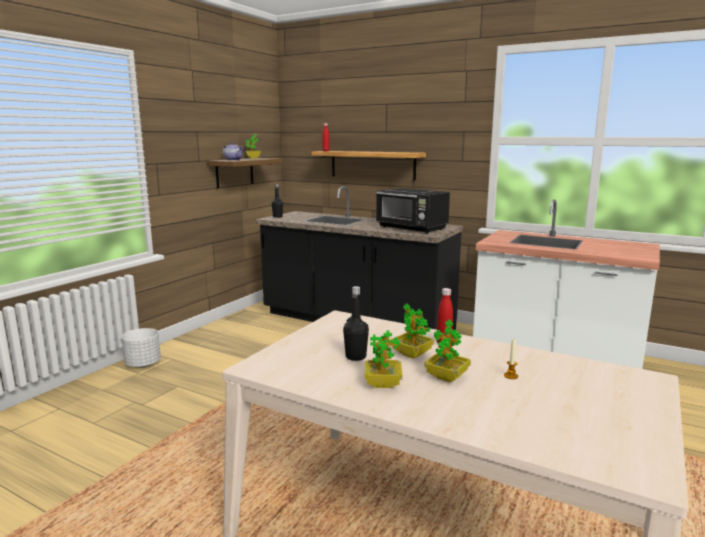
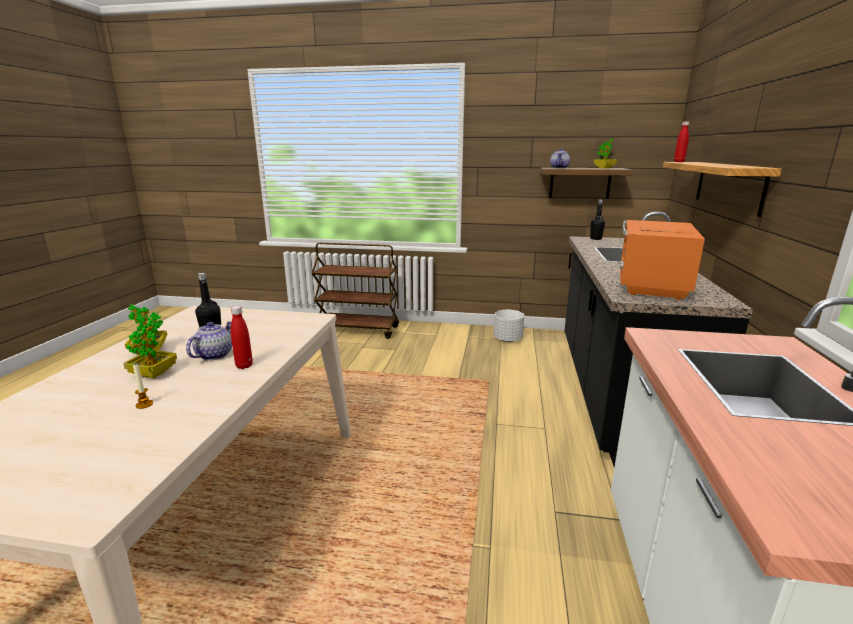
camera: 70 degrees right, 5 degrees up
white planter [122,328,161,368] -> white planter moved to [494,310,524,342]
black microwave [376,188,450,233] -> orange microwave [620,220,705,300]
potted plant [391,304,434,359] -> teapot [186,321,232,360]
none -> brown cart [312,243,399,339]

